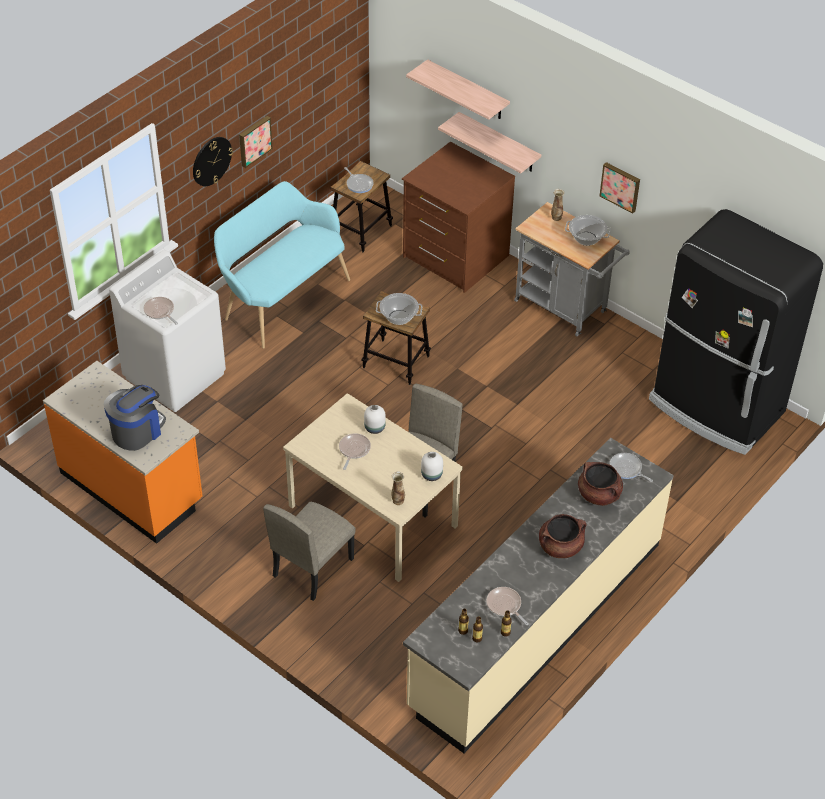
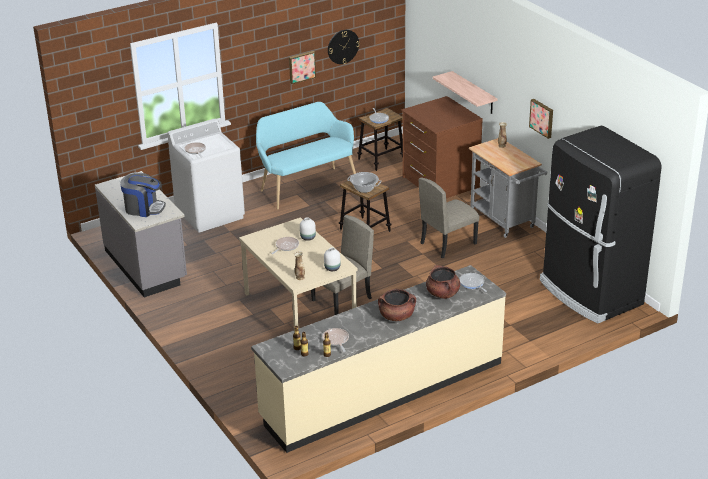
camera: 20 degrees right, 15 degrees down
orange counter [43,361,203,544] -> grey counter [95,171,187,298]
coffee machine [104,385,166,451] -> coffee machine turned 45 degrees clockwise [120,172,166,217]
wall clock [193,137,233,186] -> wall clock moved to [328,30,360,64]
beige chair [263,502,355,601] -> beige chair moved to [419,178,480,258]
shelf [406,59,510,120] -> none
cooking pot [565,215,611,246] -> none

